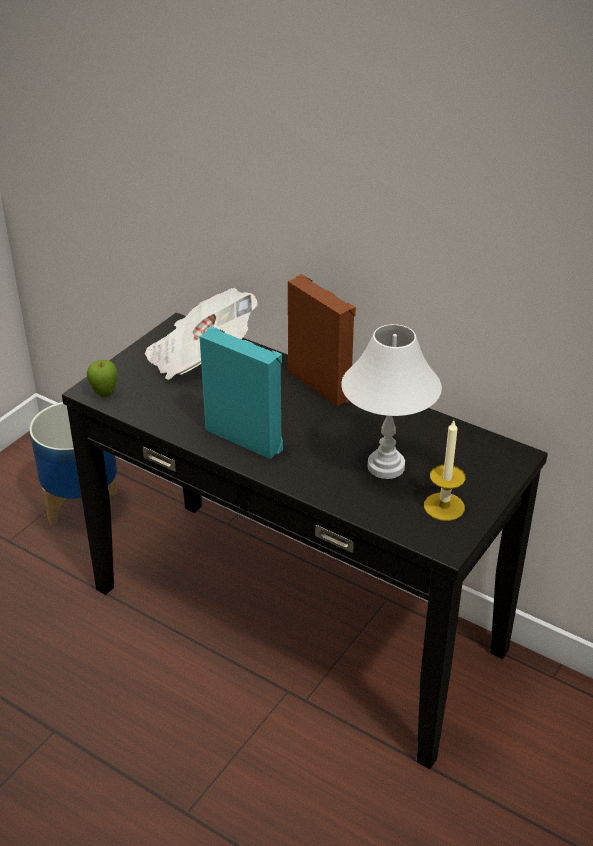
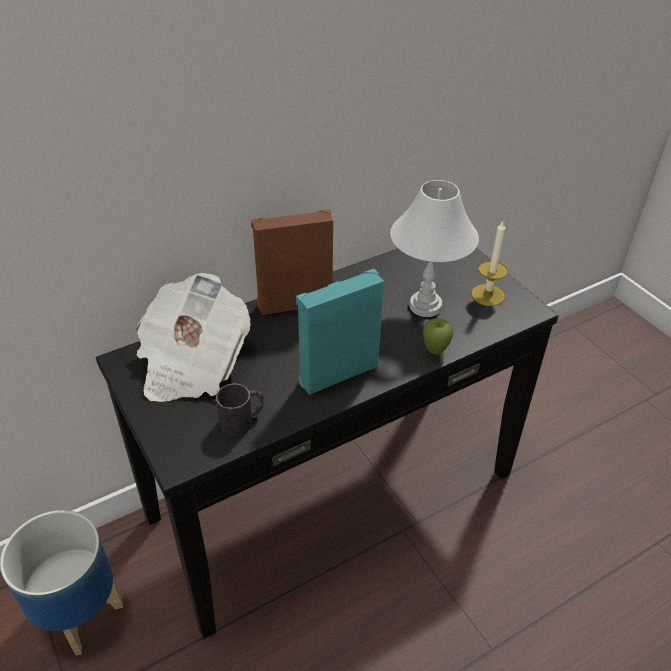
camera: 65 degrees left, 5 degrees up
apple [87,360,117,398] -> apple moved to [423,318,453,355]
none -> black mug [216,383,264,436]

